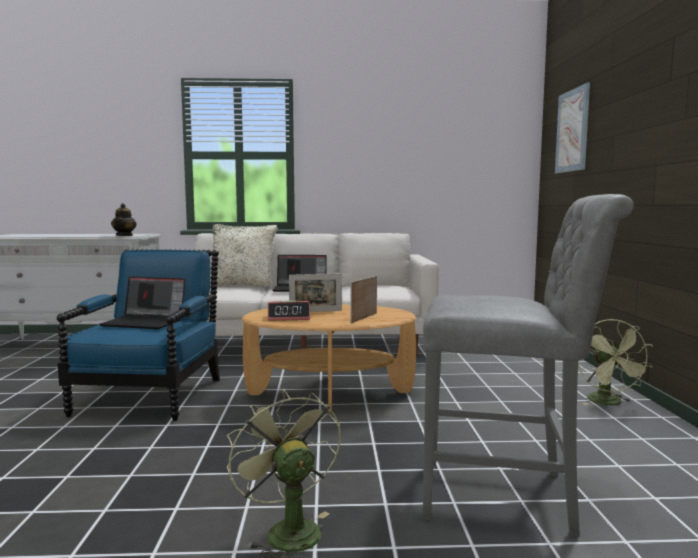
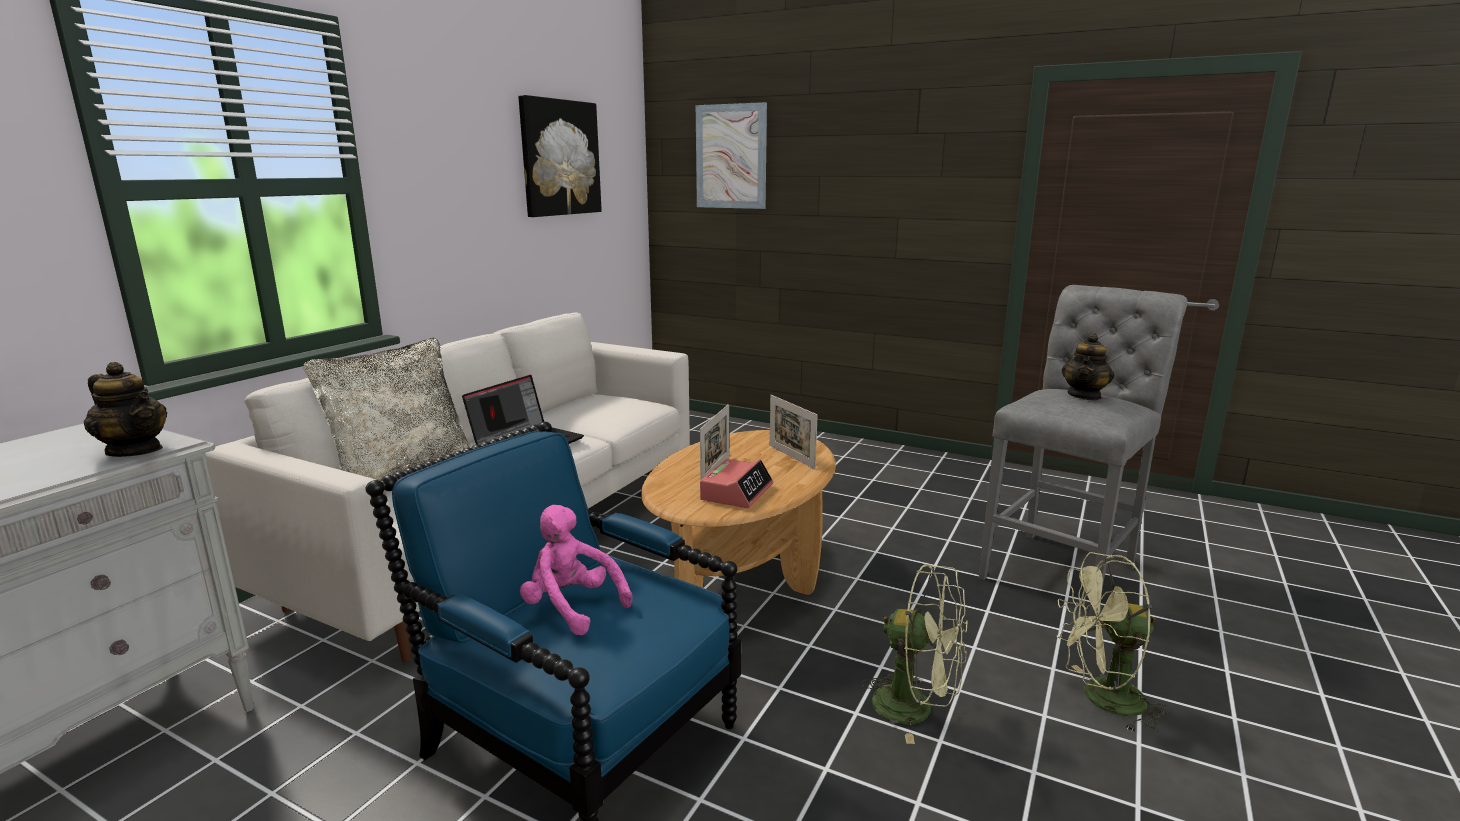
camera: 60 degrees left, 10 degrees up
laptop [99,277,185,329] -> pink plush toy [520,505,632,635]
green fan [578,319,653,405] -> green fan moved to [861,564,968,744]
none -> picture [518,95,602,217]
none -> teapot [1062,333,1114,400]

